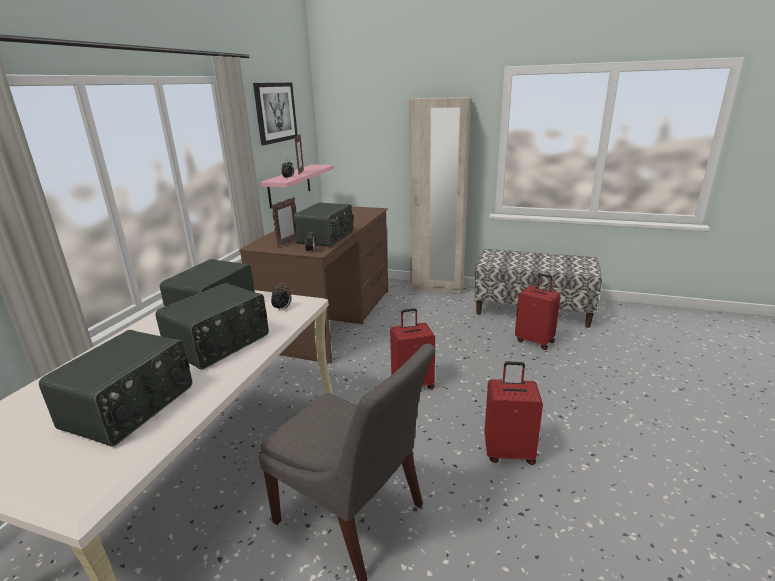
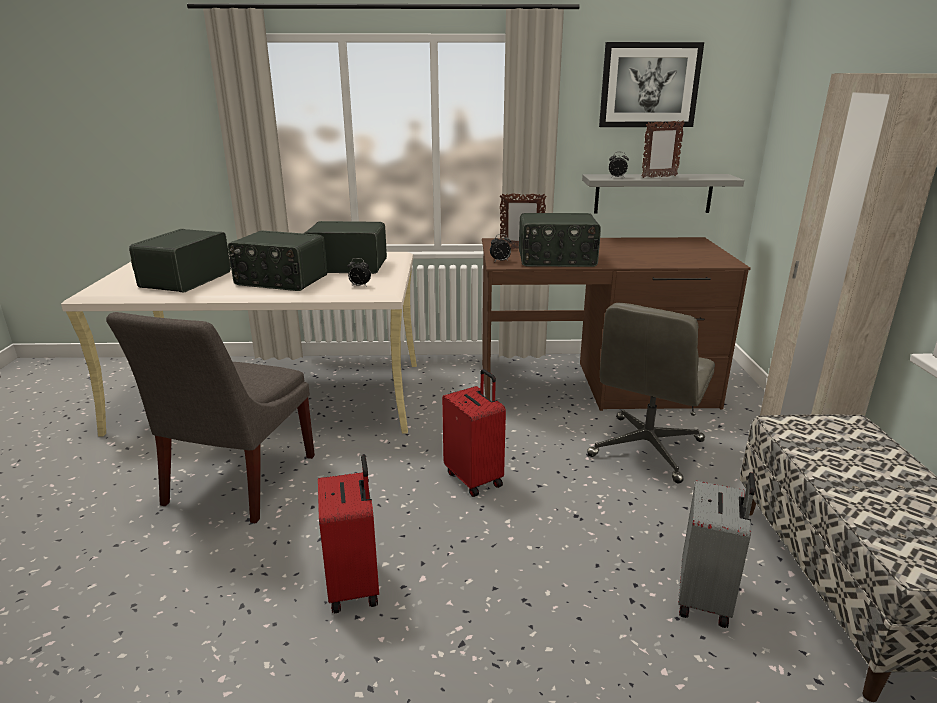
camera: 70 degrees right, 0 degrees up
radio [39,330,192,447] -> radio turned 105 degrees clockwise [129,229,231,293]
pink shelf [261,164,334,208] -> grey shelf [582,174,744,213]
red suitcase [515,274,561,350] -> grey suitcase [678,472,755,628]
none -> grey office chair [587,303,715,483]

